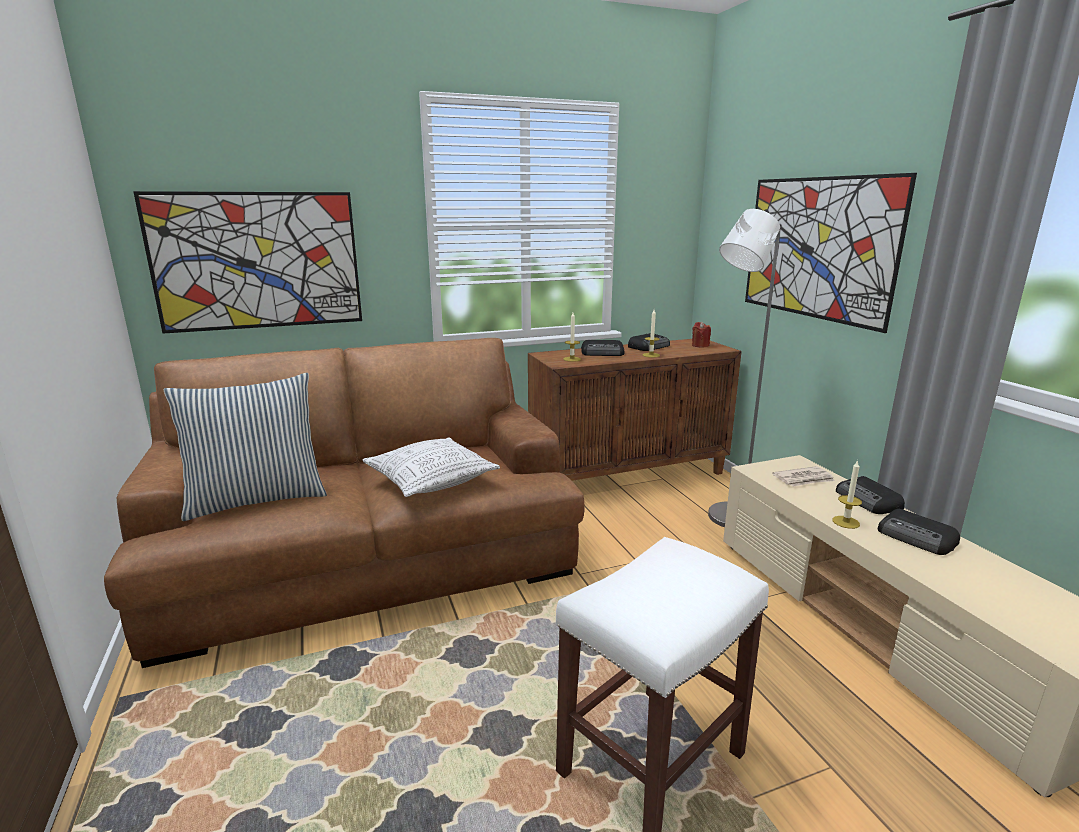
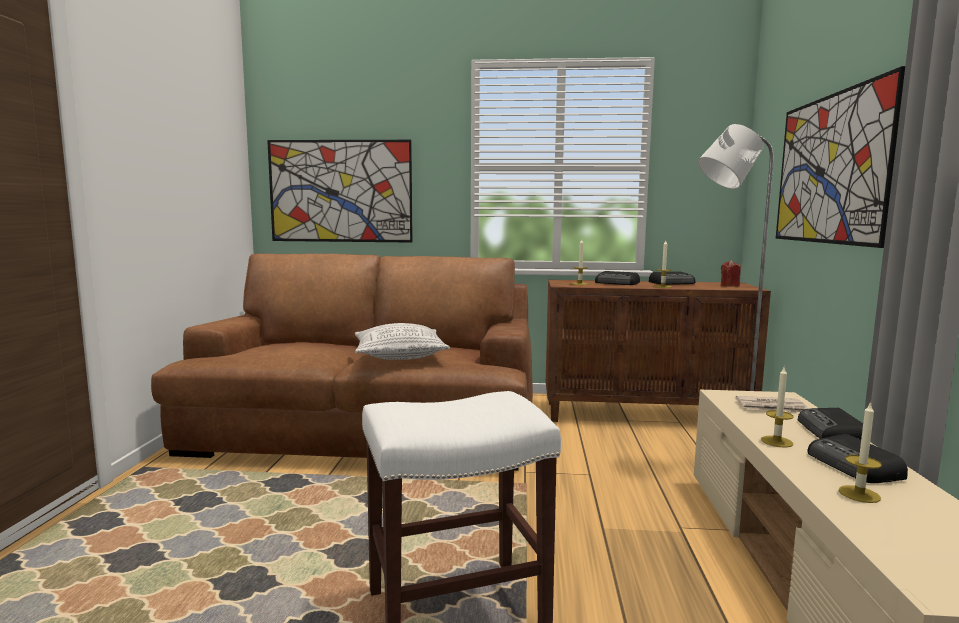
camera: 25 degrees right, 10 degrees down
pillow [164,373,327,521] -> none
none -> candle [839,401,882,503]

